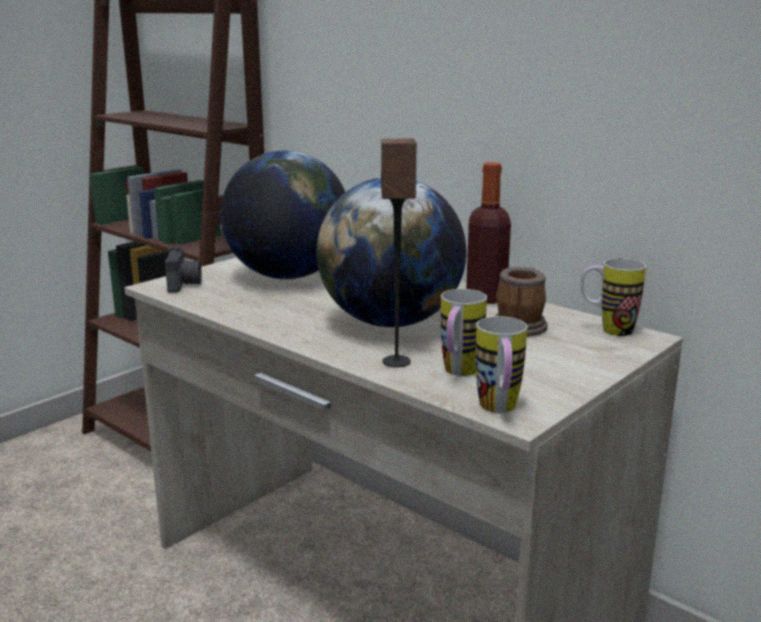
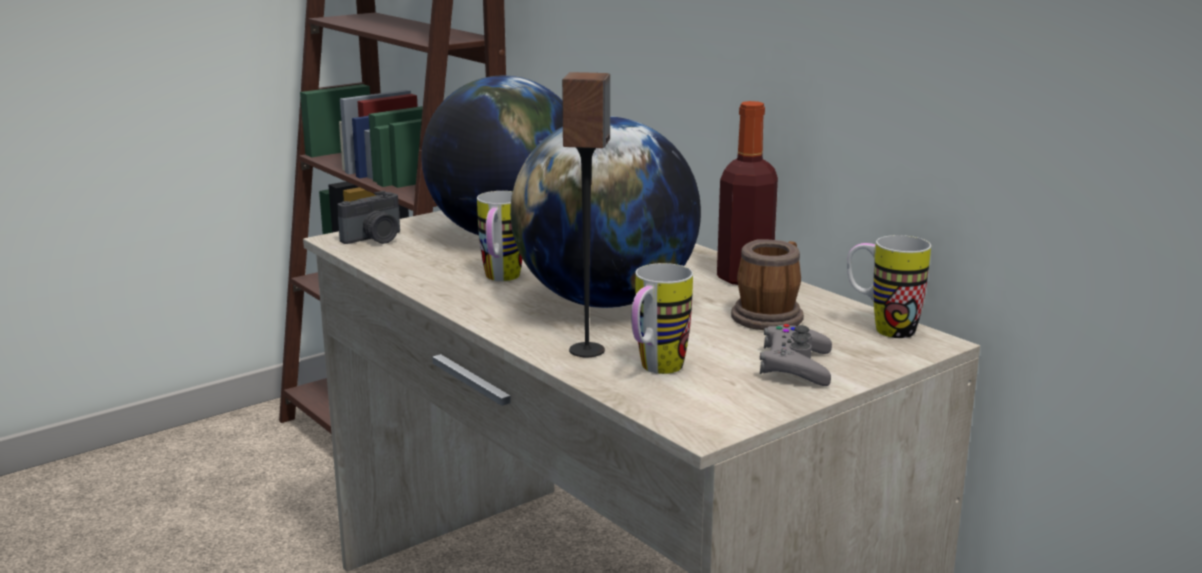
camera: 10 degrees right, 0 degrees up
camera [165,247,202,293] -> camera turned 45 degrees clockwise [337,191,400,244]
mug [476,316,527,413] -> mug moved to [477,191,522,281]
none -> grey game controller [760,324,832,386]

